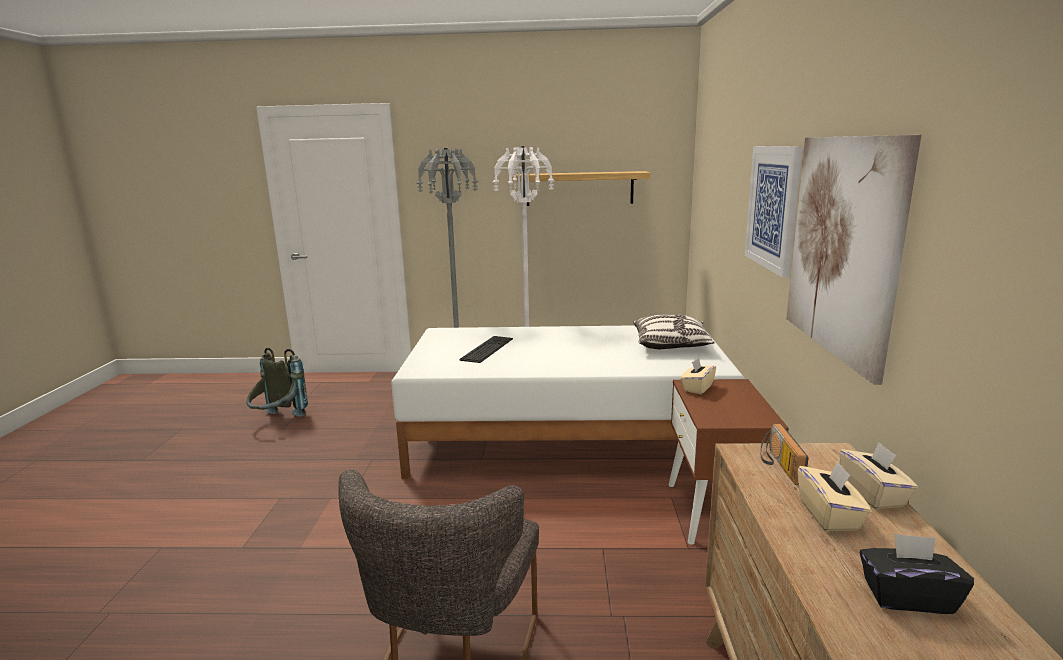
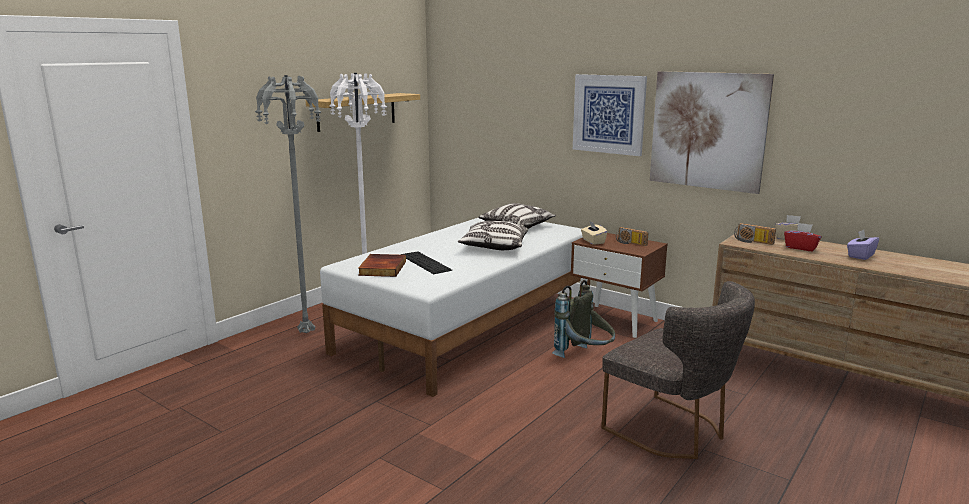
camera: 55 degrees left, 0 degrees up
grey backpack [246,348,308,417] -> grey backpack moved to [552,280,615,358]
beige tissue box [798,460,871,531] -> red tissue box [784,223,821,251]
black tissue box [859,533,974,614] -> purple tissue box [847,230,879,260]
none -> book [358,254,406,277]
none -> pillow [458,221,528,250]
none -> radio [616,227,648,246]

